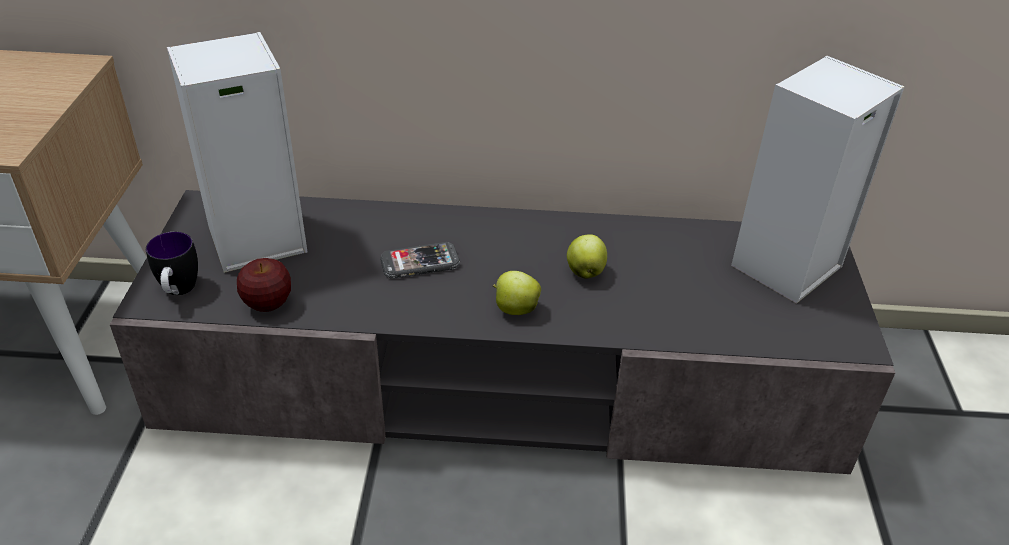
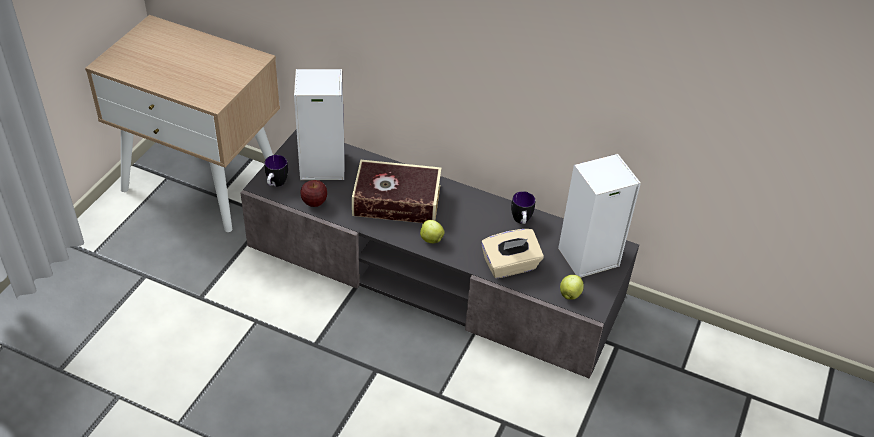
camera: 20 degrees right, 5 degrees up
phone [380,242,460,279] -> book [352,159,442,223]
apple [567,234,607,279] -> apple moved to [560,275,584,300]
none -> beige tissue box [481,229,544,279]
none -> mug [511,191,536,224]

